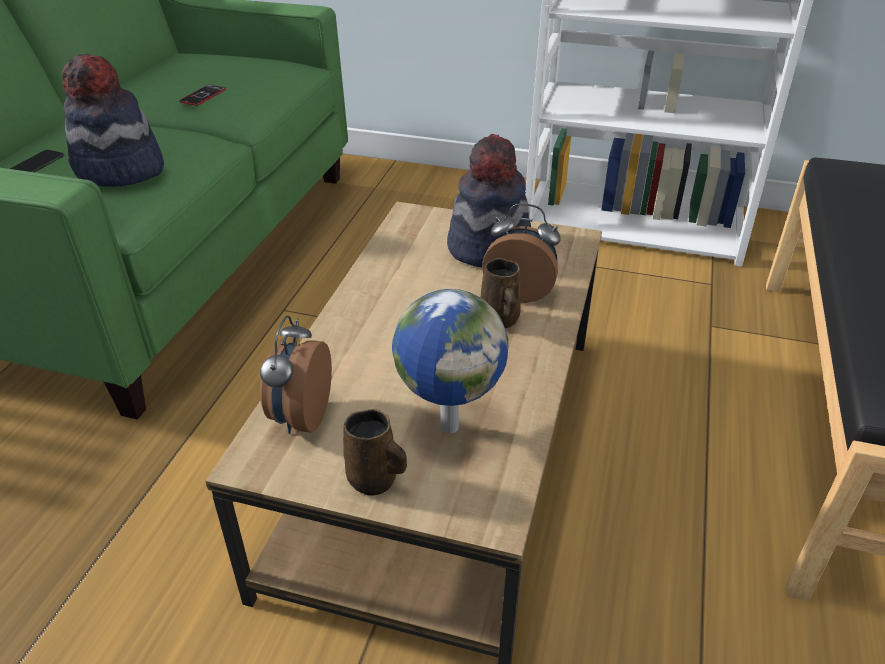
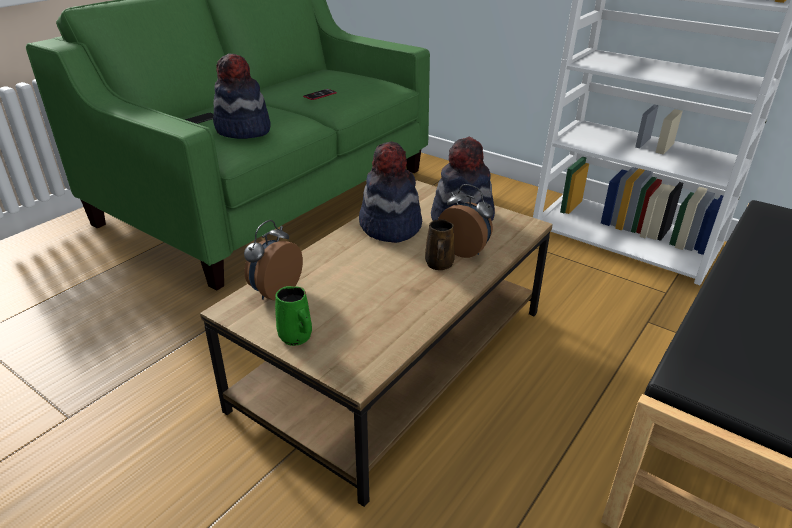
camera: 20 degrees right, 5 degrees down
brown mug [343,409,407,496] -> green mug [275,286,312,346]
globe [392,289,509,433] -> none
none -> hat [359,141,422,243]

